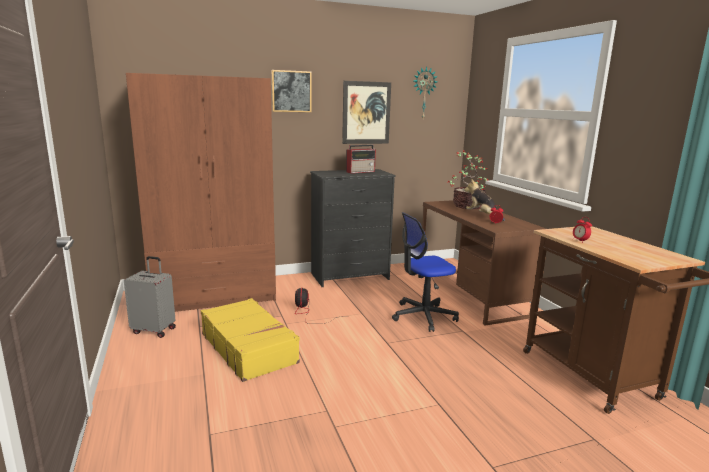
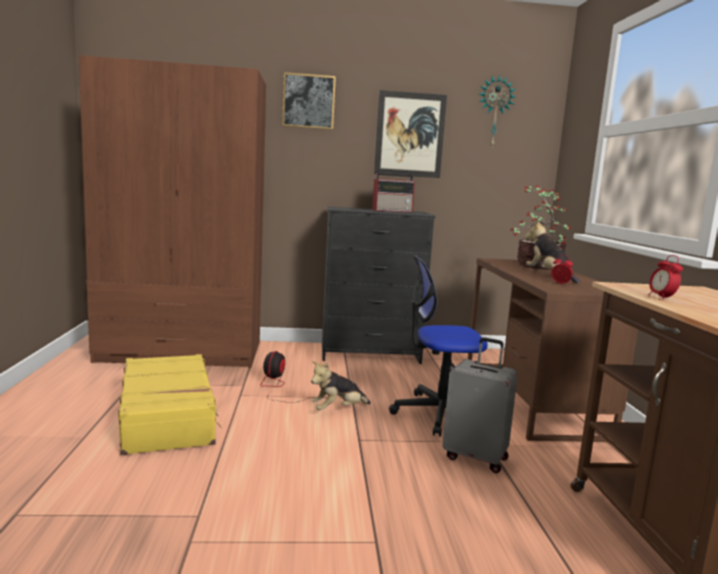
camera: 15 degrees right, 5 degrees down
grey suitcase [124,256,176,338] -> grey suitcase moved to [443,337,518,473]
none -> plush toy [311,361,371,410]

